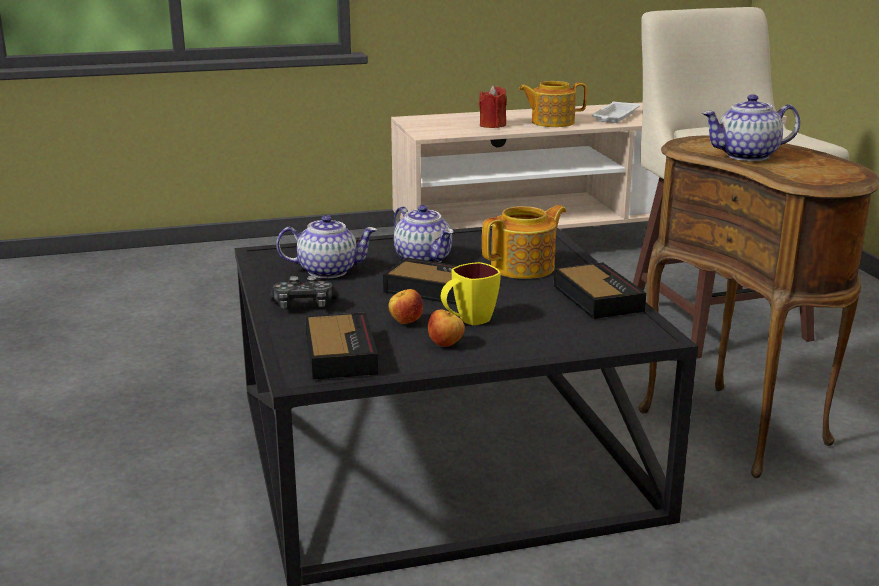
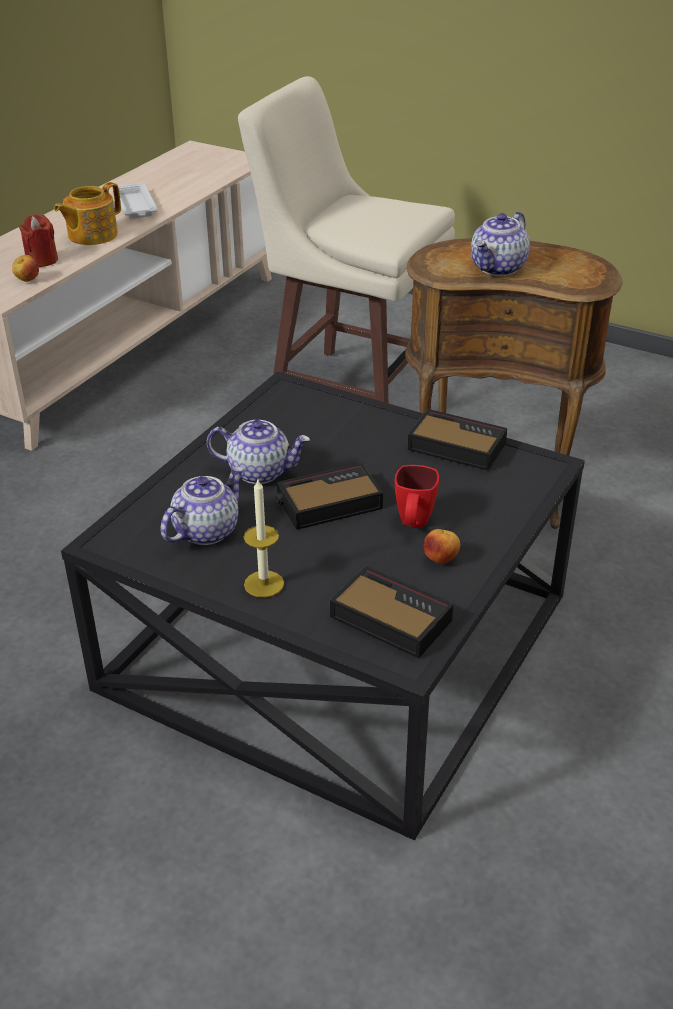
camera: 45 degrees left, 15 degrees up
game controller [270,276,339,308] -> candle [244,480,284,598]
apple [389,289,423,324] -> apple moved to [12,255,39,282]
yellow mug [441,262,501,325] -> red mug [395,465,439,527]
teapot [482,205,566,279] -> none

